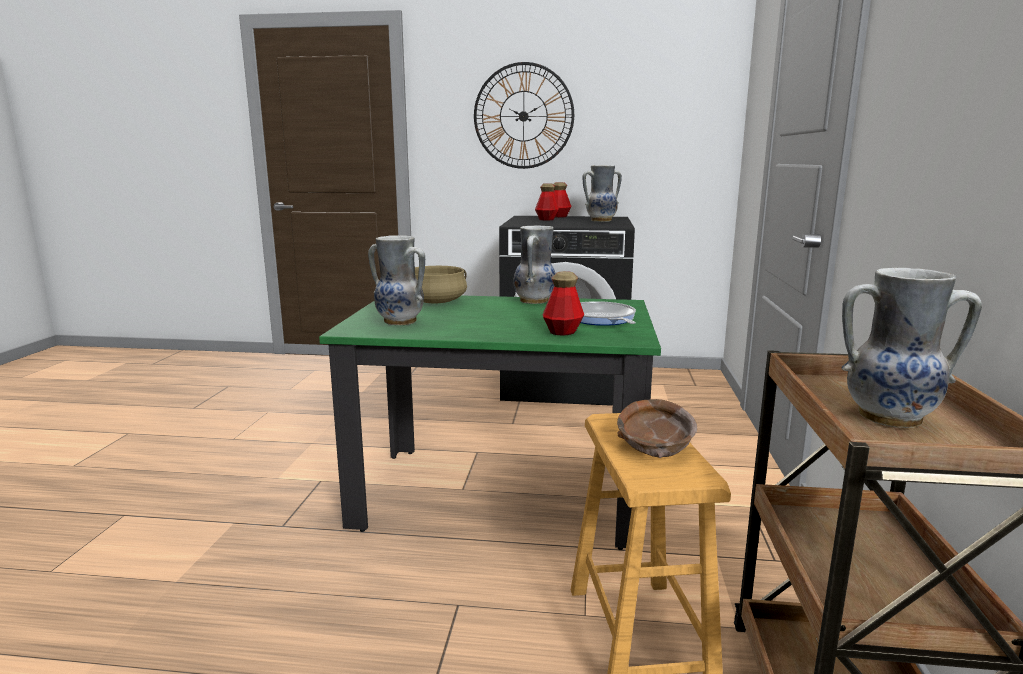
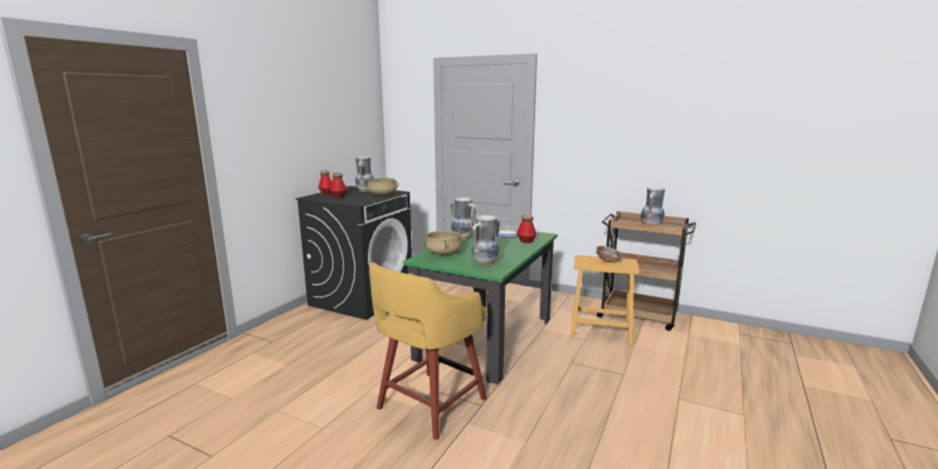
camera: 70 degrees left, 0 degrees up
wall clock [474,62,574,169] -> none
none -> beige cooking pot [364,178,399,195]
none -> yellow stool [369,262,487,440]

